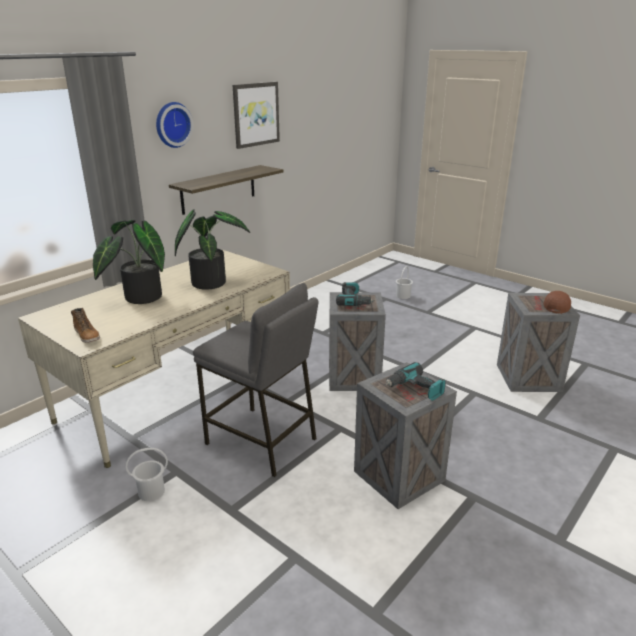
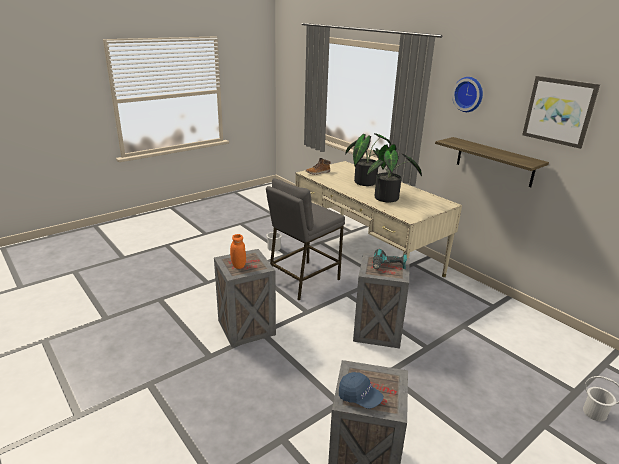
camera: 100 degrees right, 0 degrees up
power drill [385,362,446,401] -> orange jar [230,234,246,269]
brown cap [543,291,571,314] -> blue cap [339,372,384,409]

